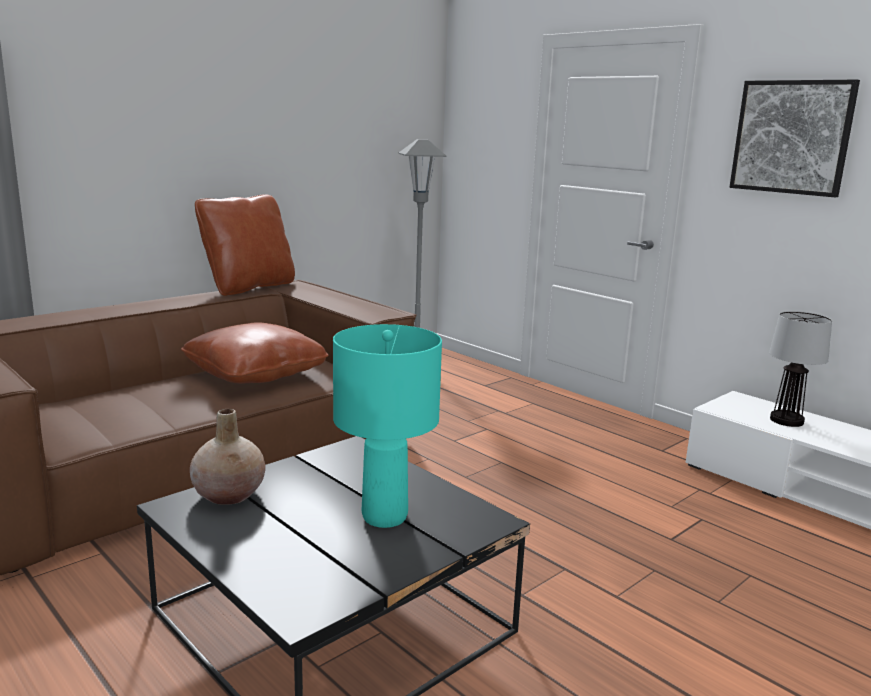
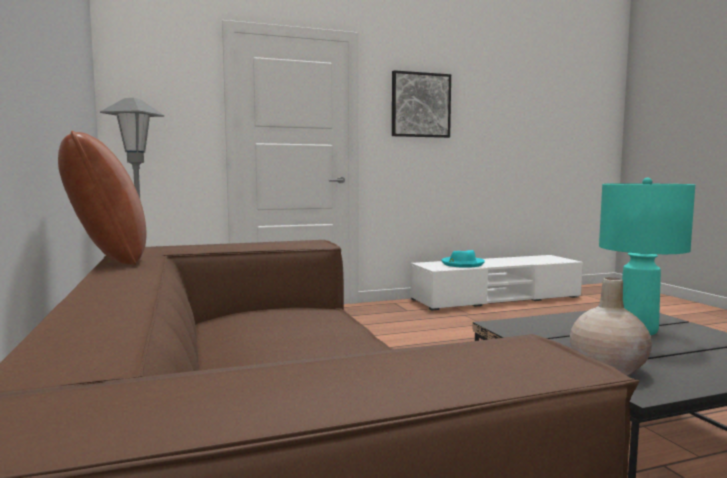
camera: 65 degrees left, 10 degrees down
brown pillow [181,322,329,384] -> none
table lamp [769,311,832,427] -> turquoise hat [441,250,485,268]

